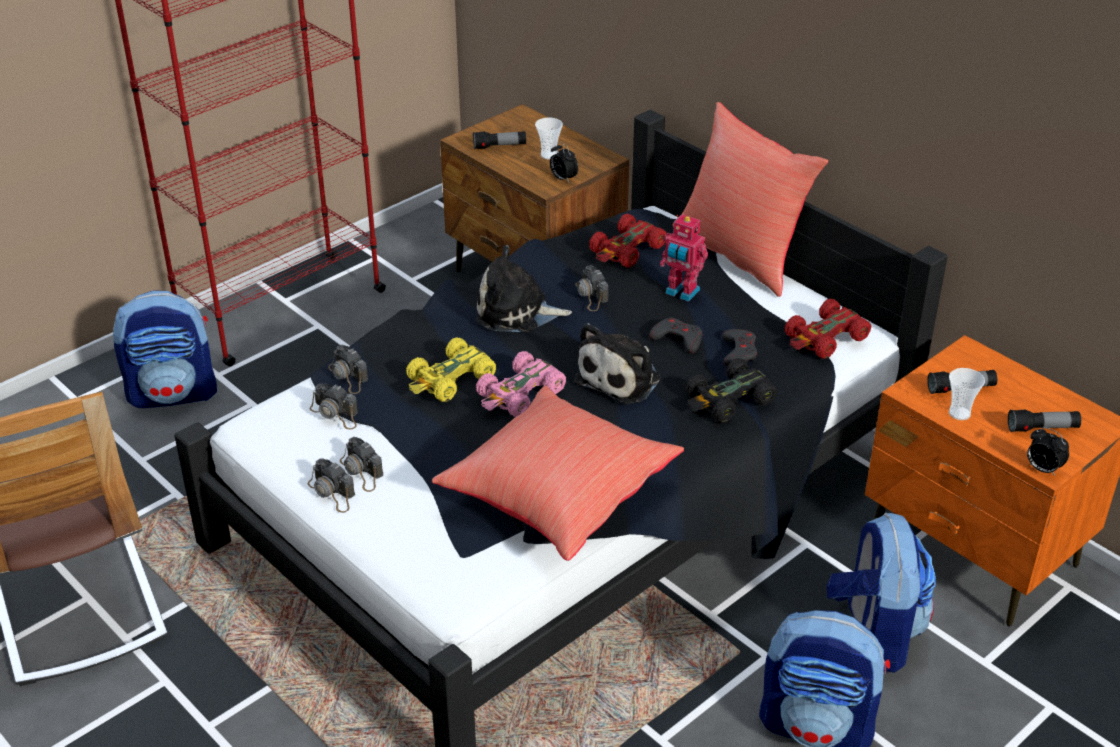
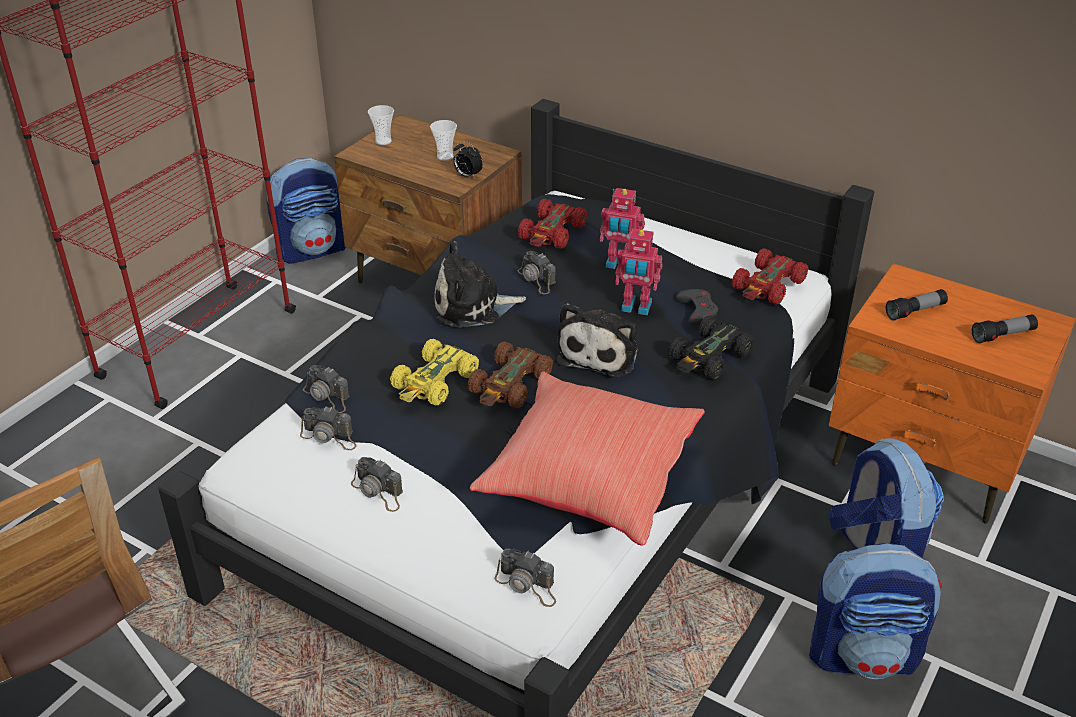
camera: 15 degrees left, 0 degrees up
backpack [113,290,217,408] -> backpack moved to [267,158,346,263]
camera [308,458,355,513] -> camera moved to [494,548,556,607]
flashlight [473,131,526,150] -> none
pink toy car [476,351,566,417] -> brown toy car [467,342,553,408]
grey game controller [649,317,702,353] -> toy robot [615,229,663,315]
red pillow [673,102,828,297] -> none
cup [949,368,985,420] -> cup moved to [368,105,394,145]
alarm clock [1027,427,1069,476] -> none

